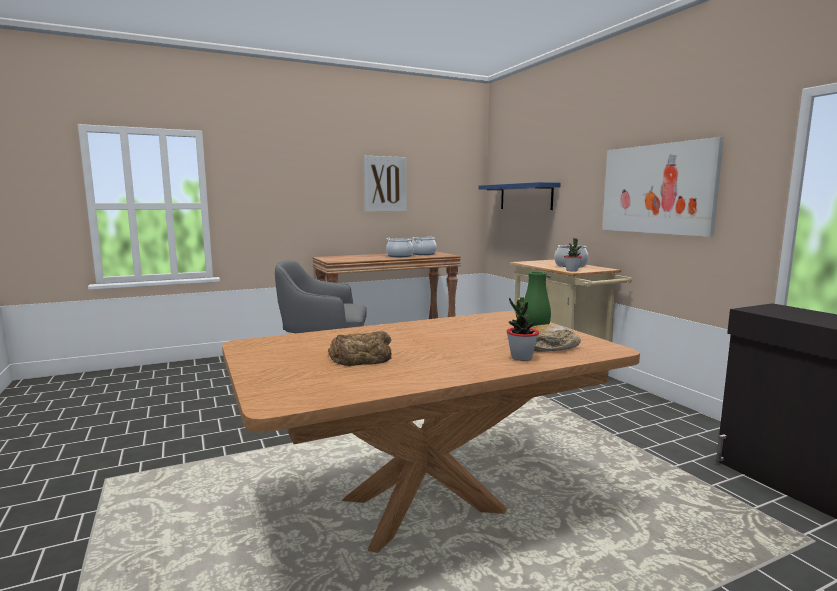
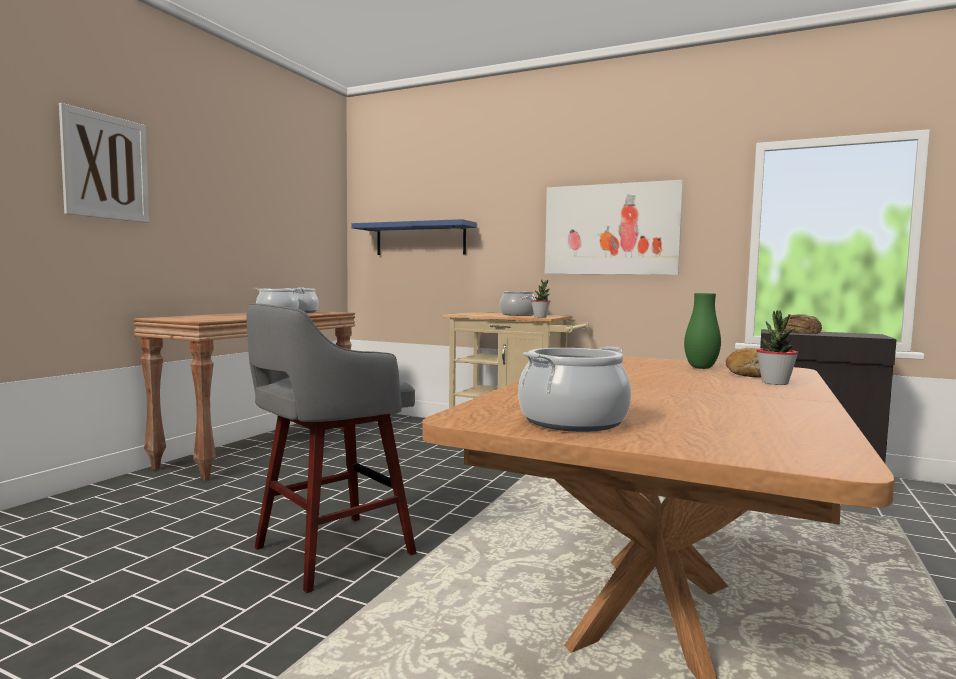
camera: 40 degrees left, 5 degrees down
bread [328,332,392,366] -> bread moved to [783,314,822,334]
picture [364,156,407,212] -> picture moved to [59,103,149,223]
none -> cooking pot [518,346,631,432]

